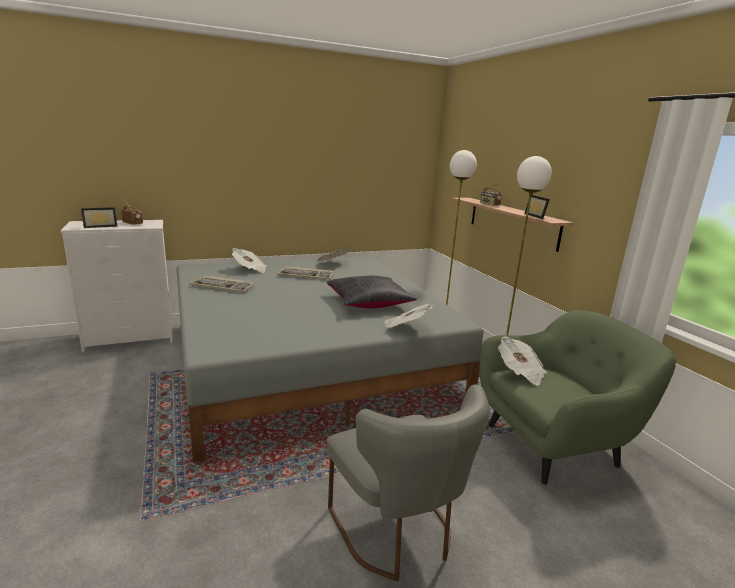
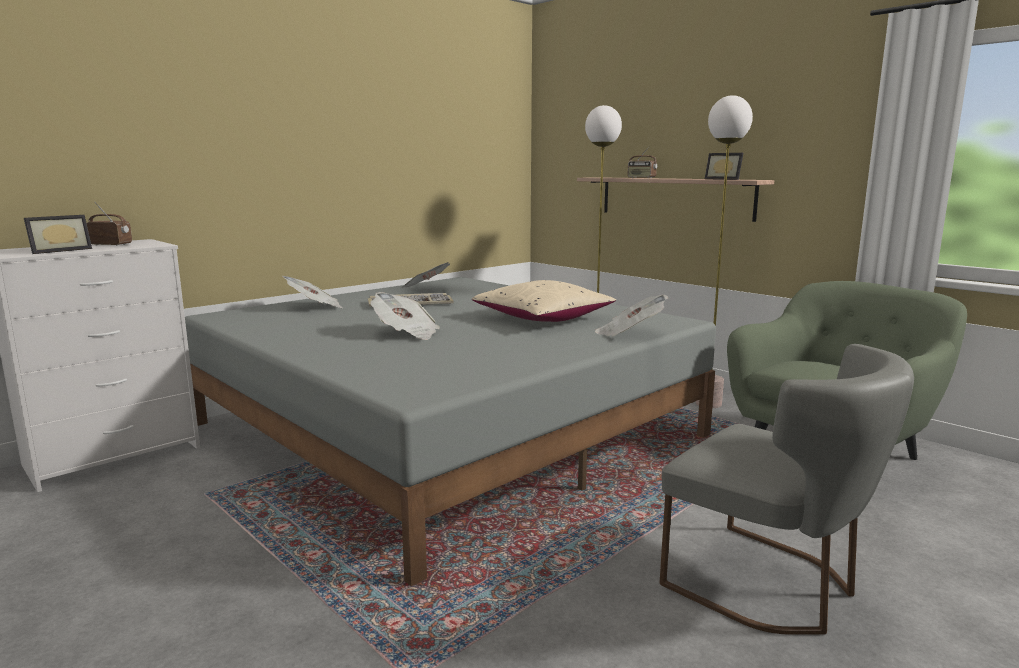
camera: 20 degrees left, 5 degrees down
keyboard [190,276,254,293] -> none
black pillow [327,276,417,309] -> beige pillow [472,280,616,322]
newspaper [498,337,547,386] -> newspaper moved to [371,292,440,340]

